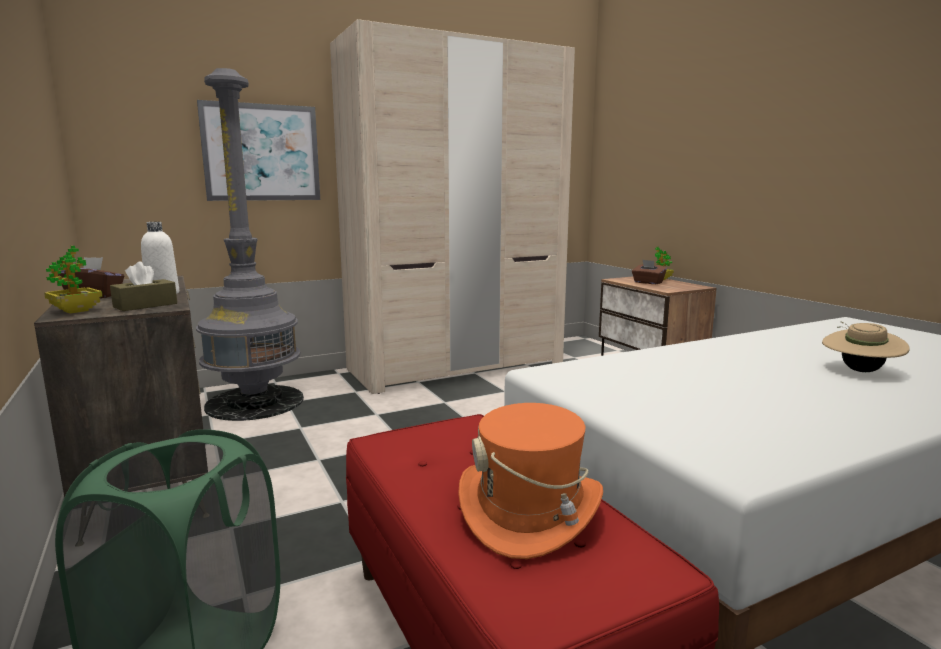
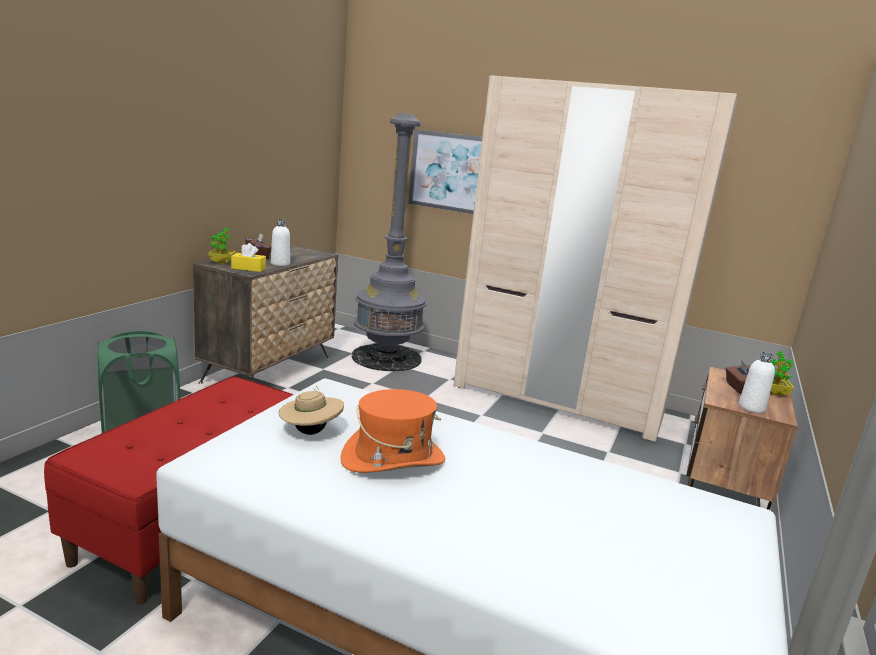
camera: 50 degrees right, 5 degrees up
brown tissue box [110,261,177,311] -> yellow tissue box [231,243,266,272]
orange hat [458,403,603,559] -> orange hat moved to [340,389,445,473]
beige hat [822,321,910,372] -> beige hat moved to [279,386,344,435]
none -> white bottle [739,352,775,413]

